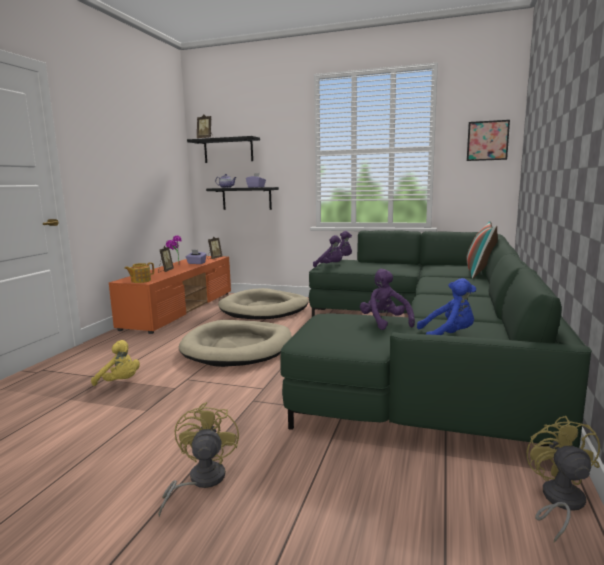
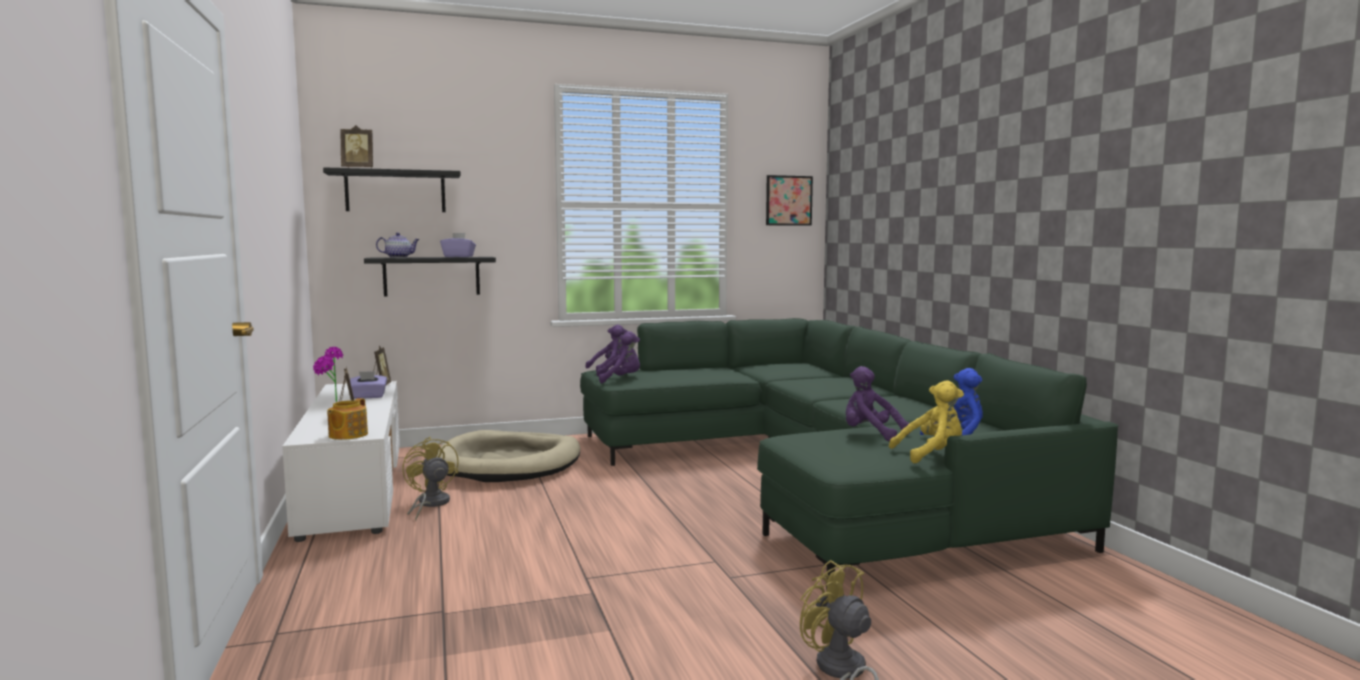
camera: 35 degrees left, 5 degrees down
yellow plush toy [91,340,140,386] -> yellow plush toy moved to [889,380,964,463]
orange tv stand [109,256,231,334] -> white tv stand [282,381,400,542]
beige dog bed [179,320,292,367] -> none
pillow [466,221,498,279] -> none
yellow fan [526,416,600,542] -> yellow fan moved to [402,437,459,521]

